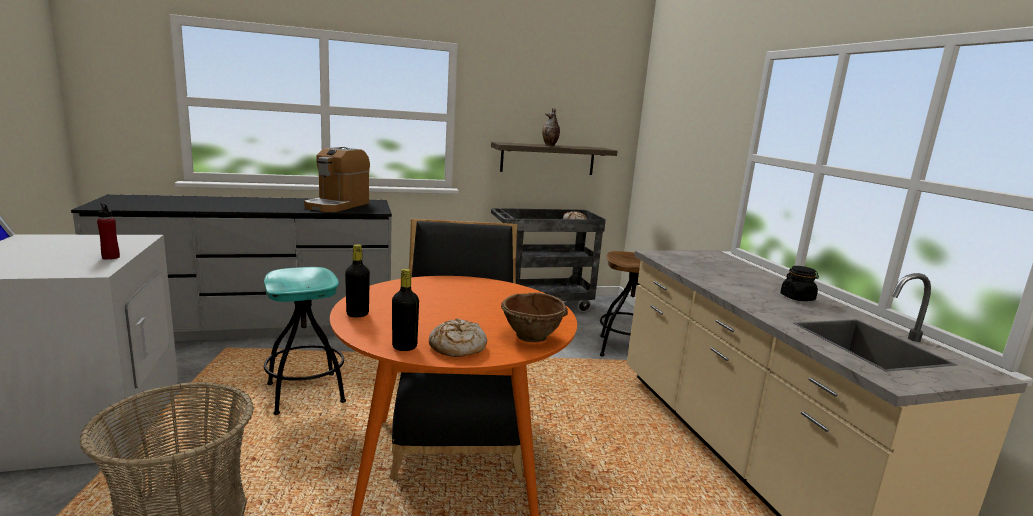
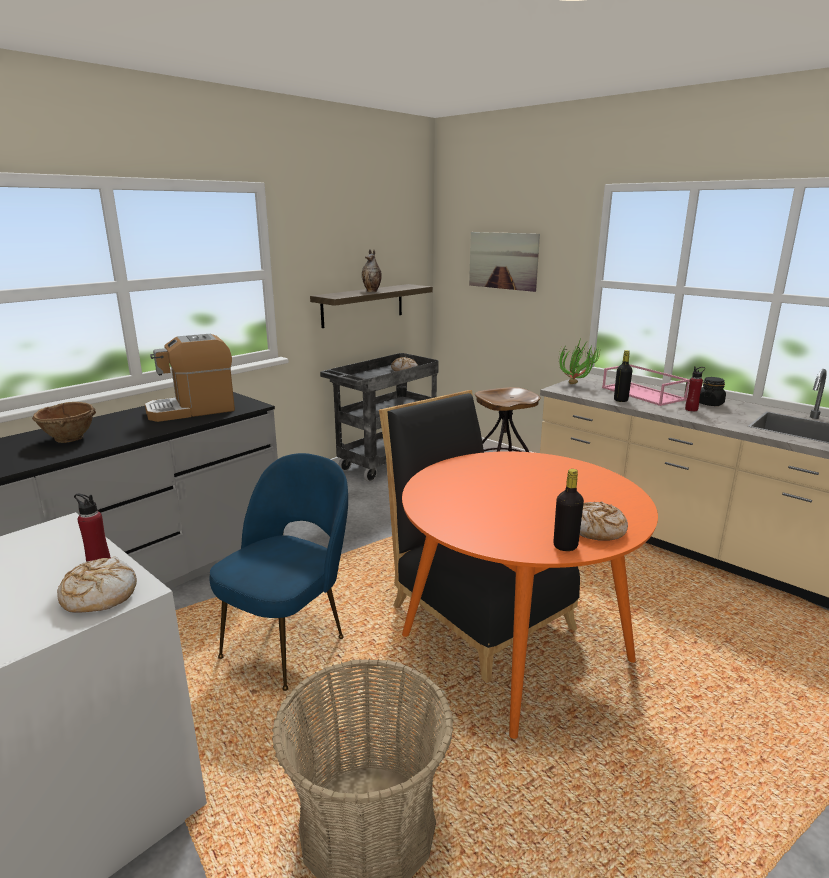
camera: 30 degrees left, 5 degrees up
turquoise stool [264,267,346,415] -> blue chair [209,453,348,691]
coffee machine [304,147,370,212] -> coffee machine turned 75 degrees clockwise [145,334,235,422]
black bottle [345,244,370,317] -> black bottle moved to [614,350,633,402]
brown bowl [501,293,568,342] -> brown bowl moved to [32,402,96,443]
none -> bread [57,556,137,613]
none -> picture [469,232,540,292]
none -> potted plant [558,339,600,384]
none -> pink tray [602,364,690,406]
none -> red bottle [685,366,705,412]

